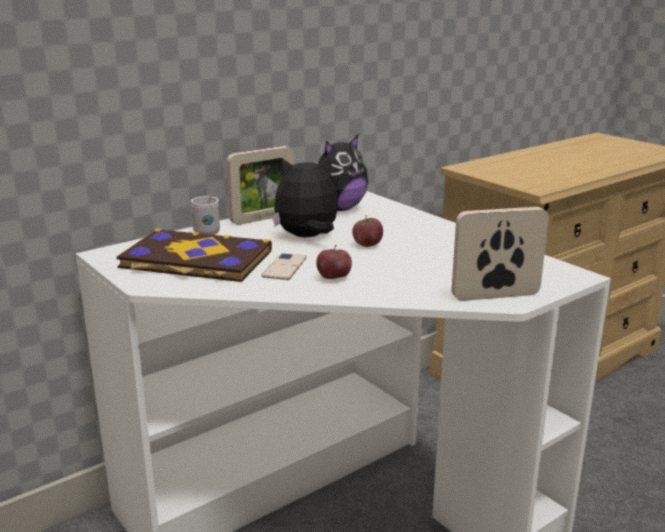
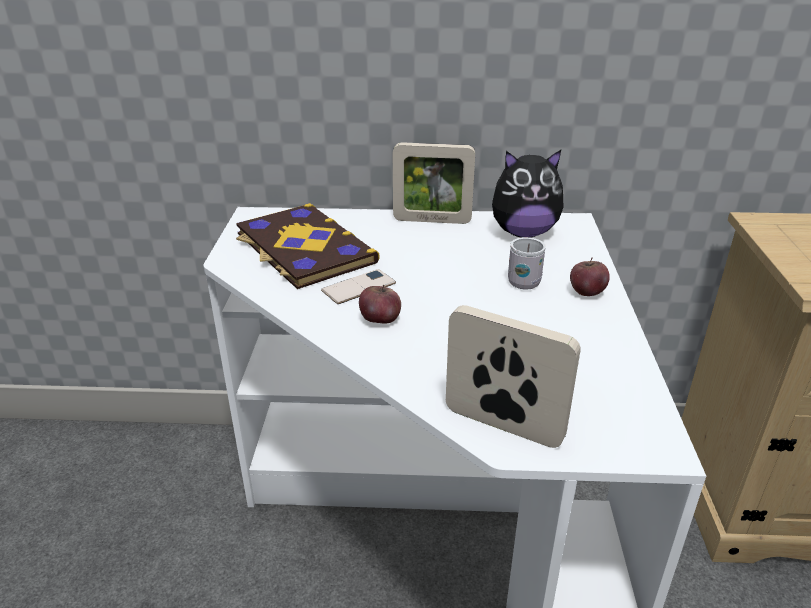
camera: 40 degrees right, 10 degrees up
white mug [191,195,220,235] -> white mug moved to [508,237,546,289]
plush toy [272,155,338,237] -> none
apple [352,215,383,247] -> apple moved to [570,258,610,296]

